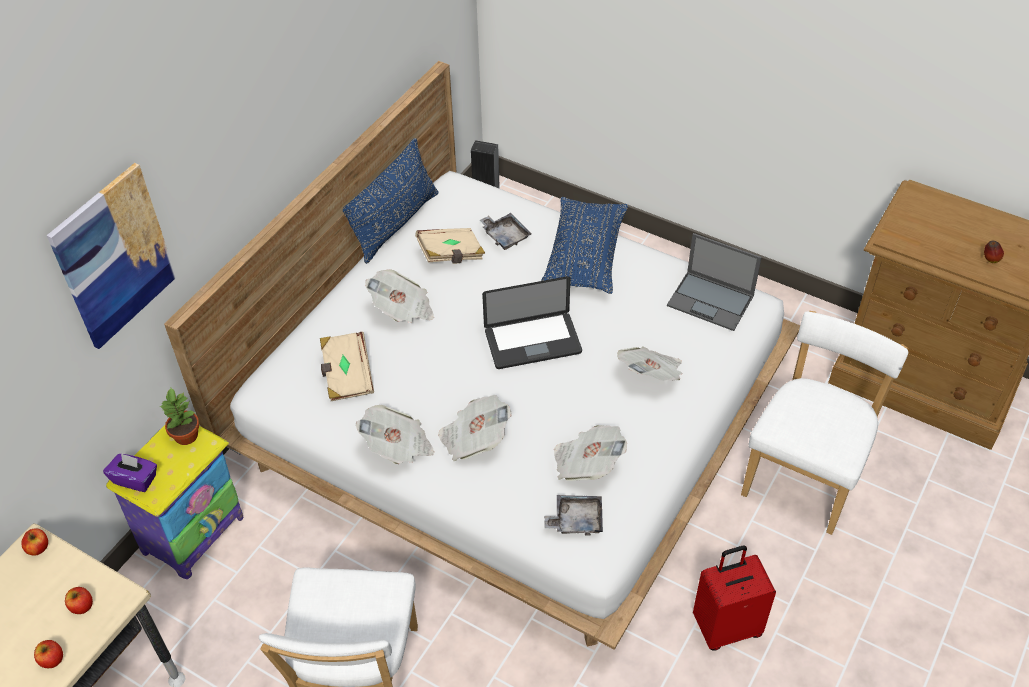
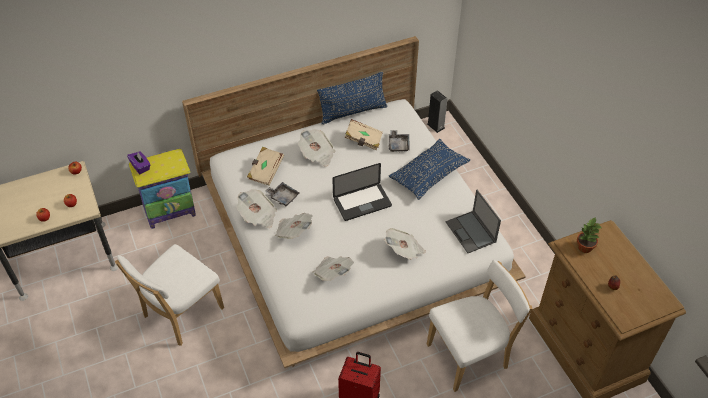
camera: 35 degrees right, 0 degrees up
picture [46,163,176,349] -> none
potted plant [159,388,200,445] -> potted plant moved to [577,218,601,253]
laptop [482,276,582,369] -> laptop turned 45 degrees counterclockwise [332,163,392,221]
grey tray [545,495,603,536] -> grey tray moved to [265,182,299,207]

